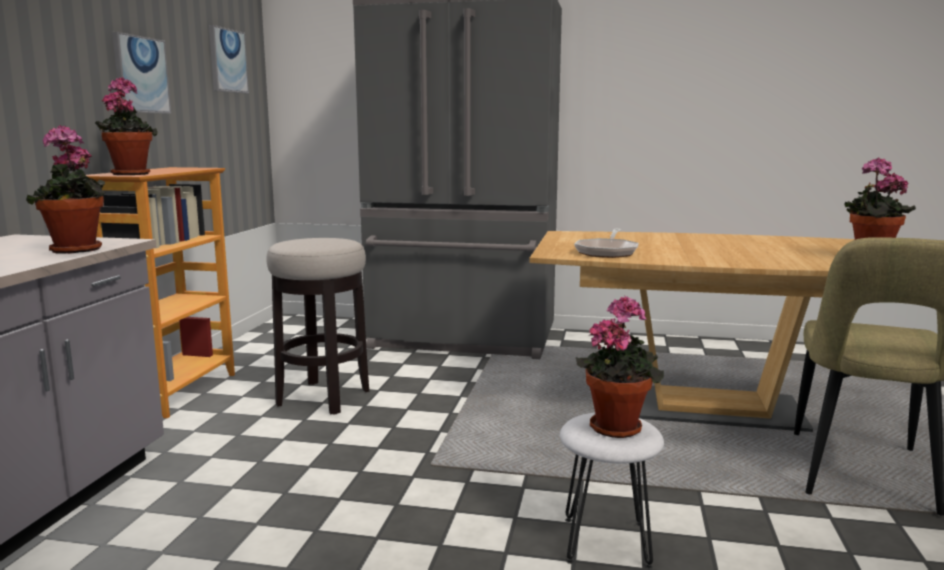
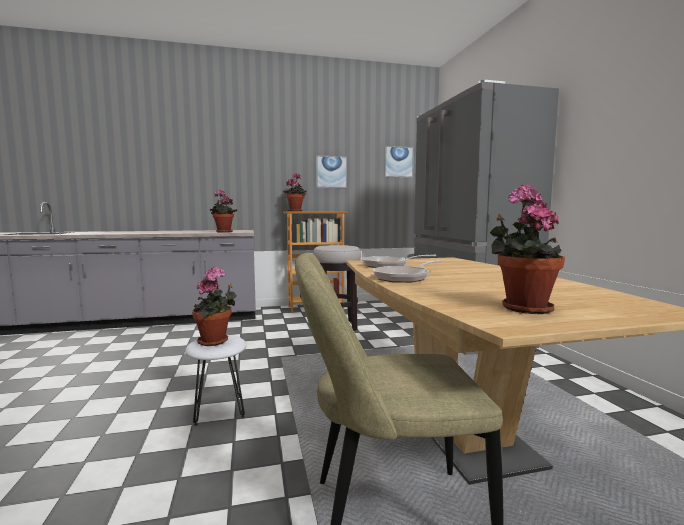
camera: 65 degrees right, 5 degrees down
none -> frying pan [373,260,441,283]

